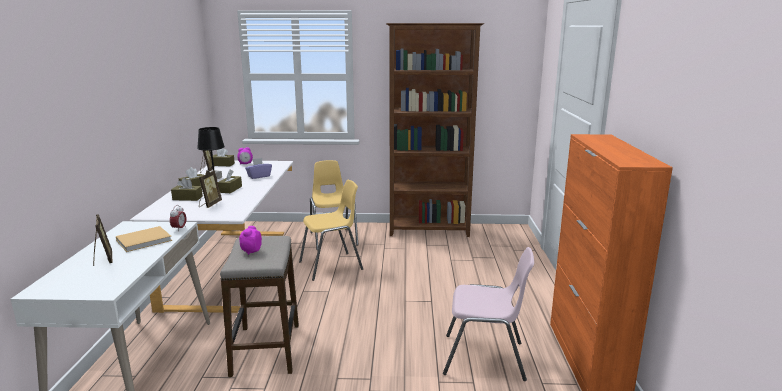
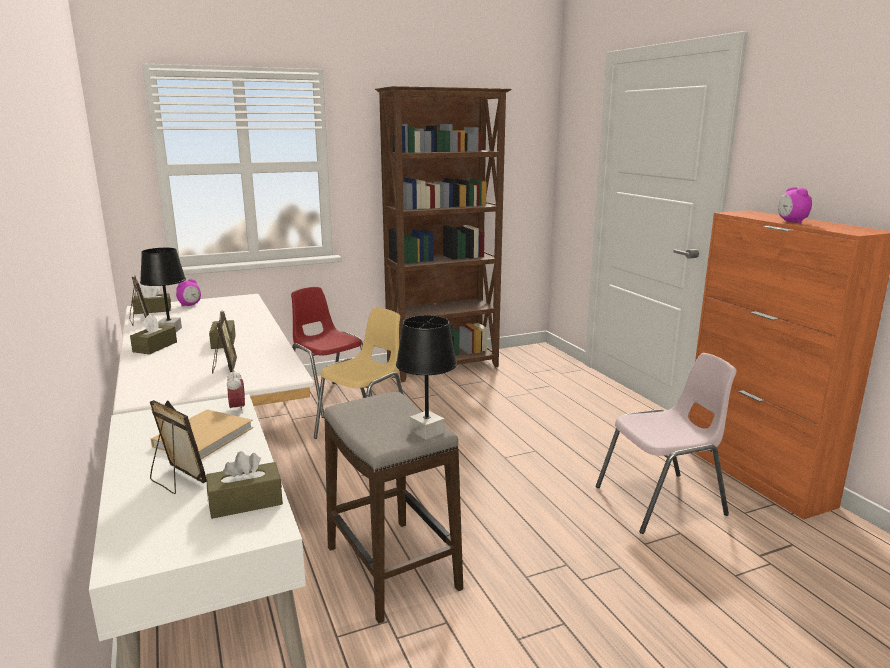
camera: 25 degrees left, 0 degrees up
brown tissue box [171,178,203,201] -> brown tissue box moved to [206,451,283,519]
alarm clock [239,226,262,255] -> alarm clock moved to [778,187,812,223]
purple tissue box [245,158,272,179] -> none
yellow chair [310,160,358,250] -> red chair [291,287,372,418]
none -> black table lamp [396,315,457,440]

